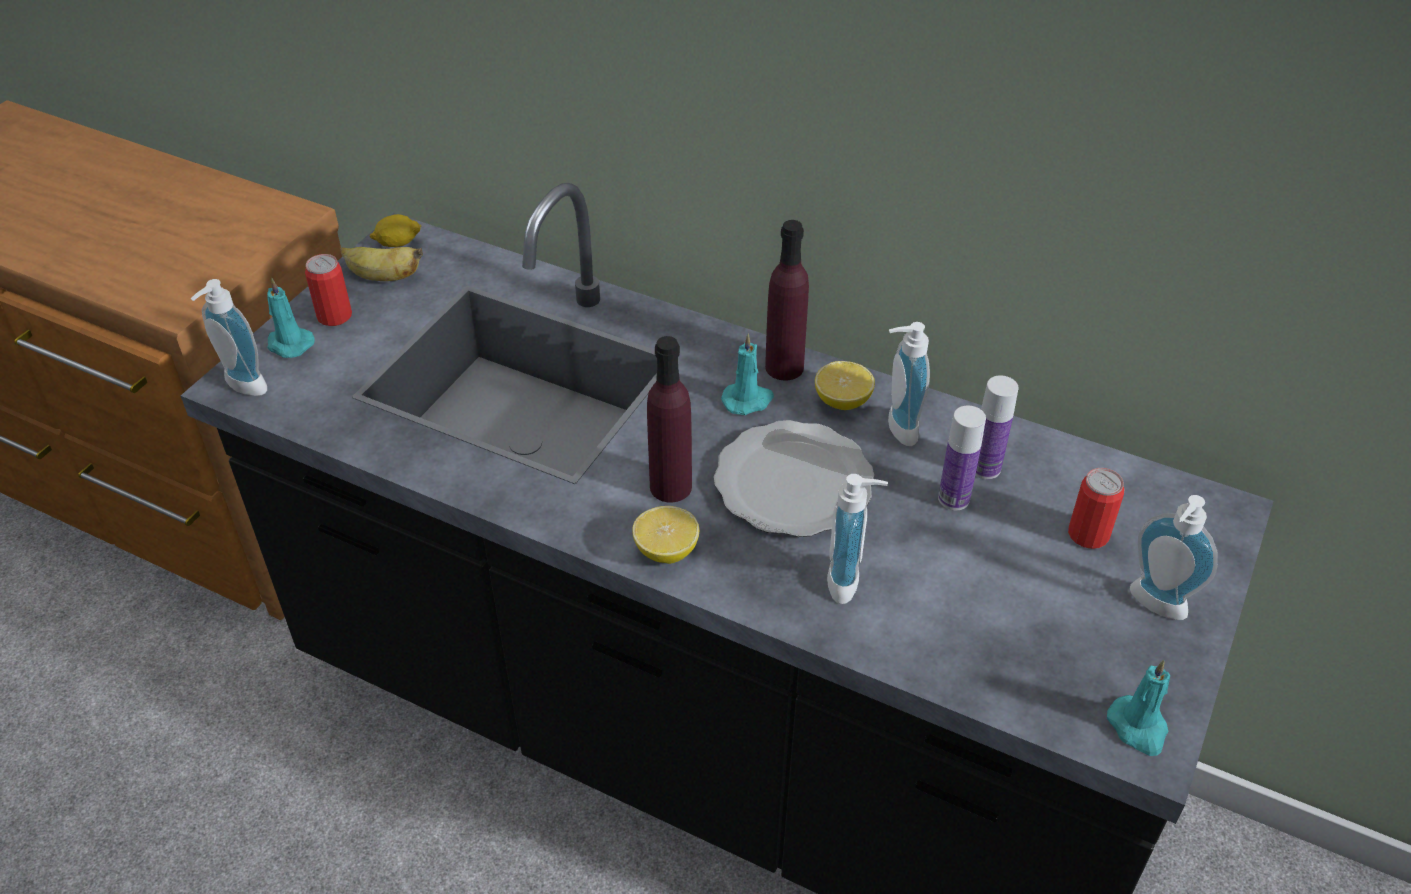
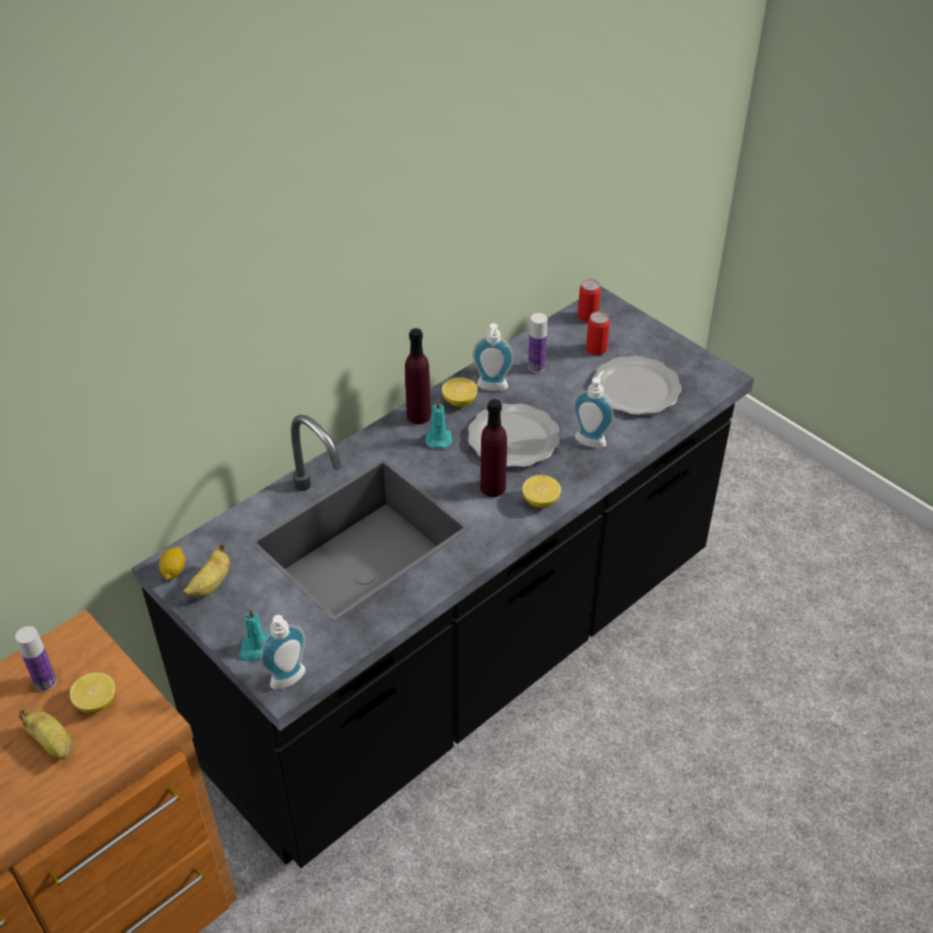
camera: 70 degrees left, 0 degrees up
can [305,254,352,326] -> can moved to [578,279,601,322]
bottle [938,405,986,510] -> bottle moved to [15,626,57,691]
turquoise candle [1107,660,1170,756] -> none
soap dispenser [1130,495,1218,620] -> none
none -> banana [19,709,72,760]
none -> lemon [70,672,115,713]
none -> plate [592,356,682,415]

